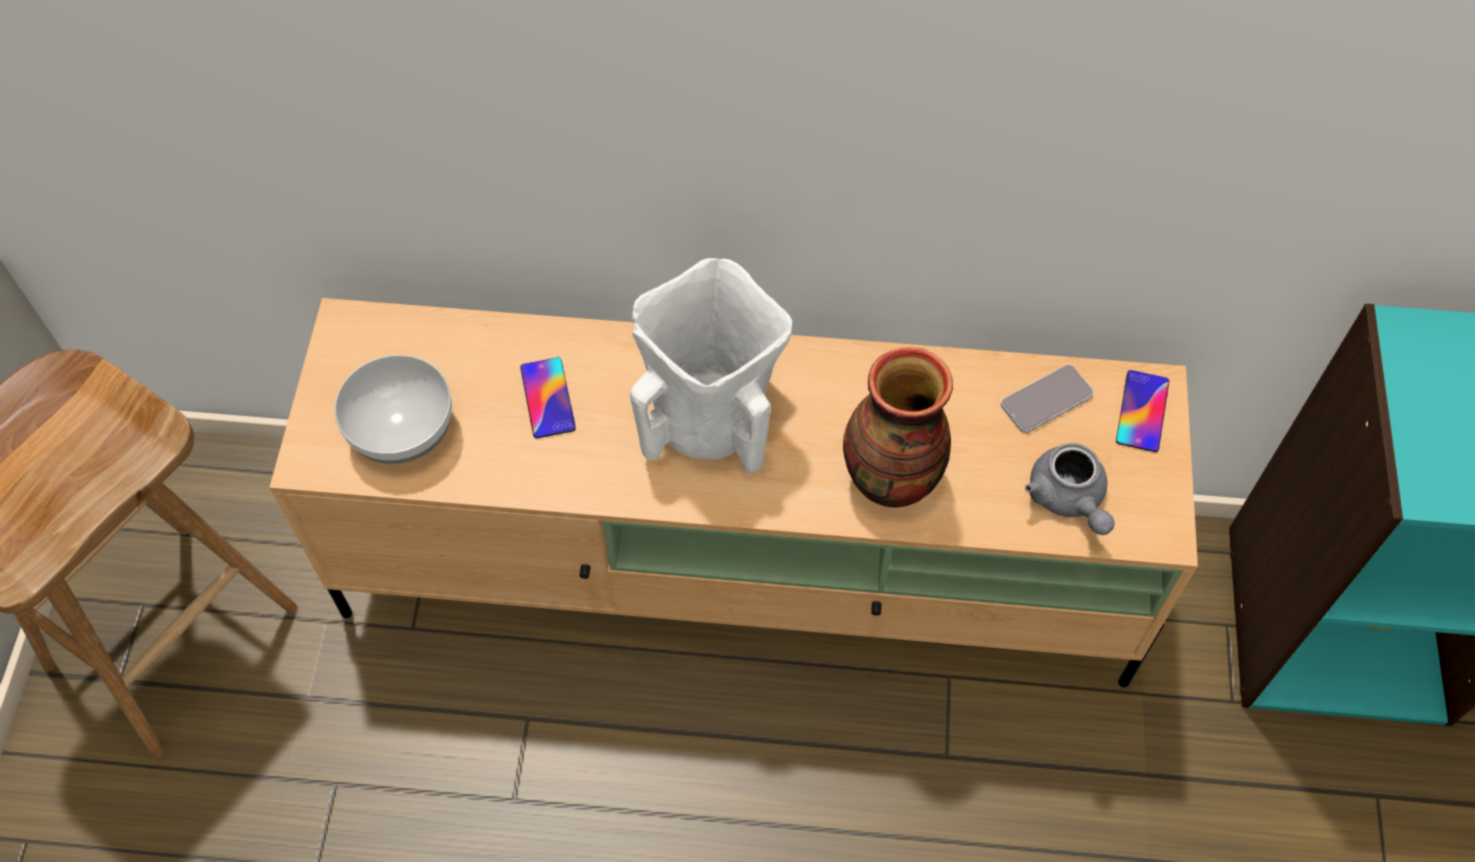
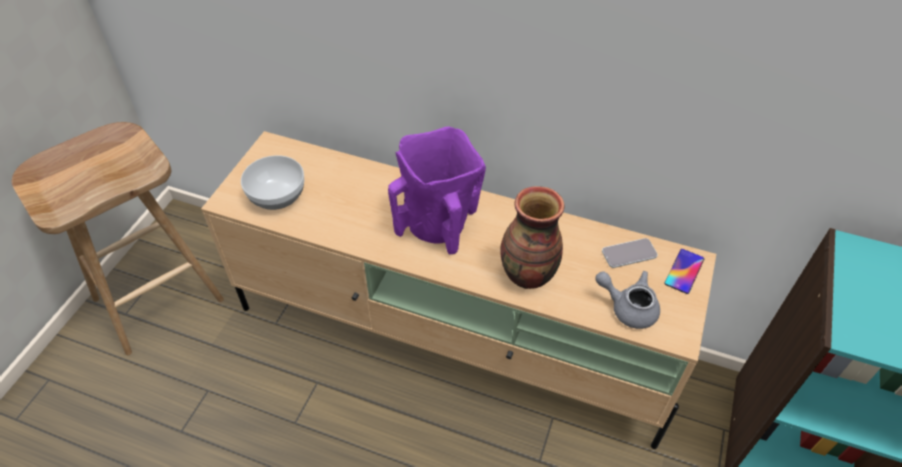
camera: 15 degrees right, 10 degrees down
phone [520,357,576,438] -> none
white vase [630,258,792,474] -> purple vase [388,127,486,255]
grey teapot [1025,443,1115,535] -> grey teapot turned 120 degrees clockwise [595,271,660,329]

